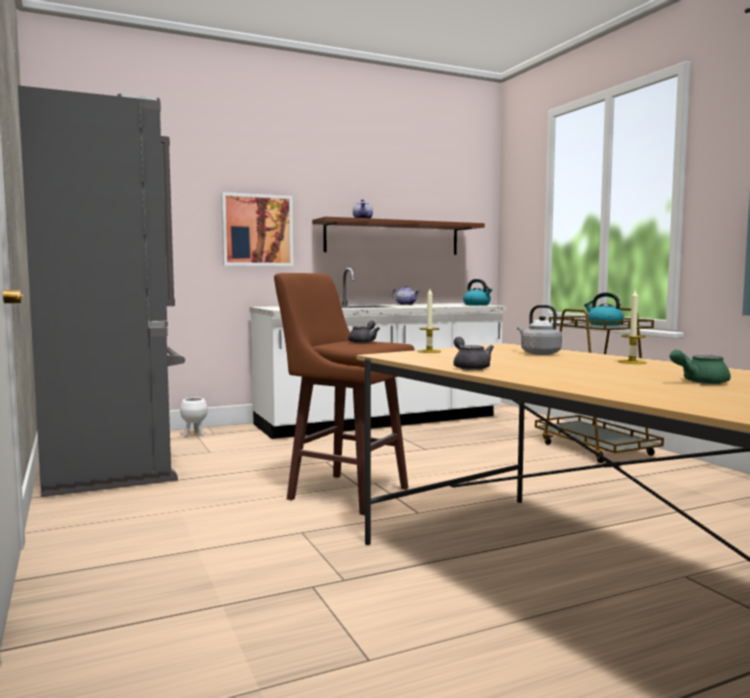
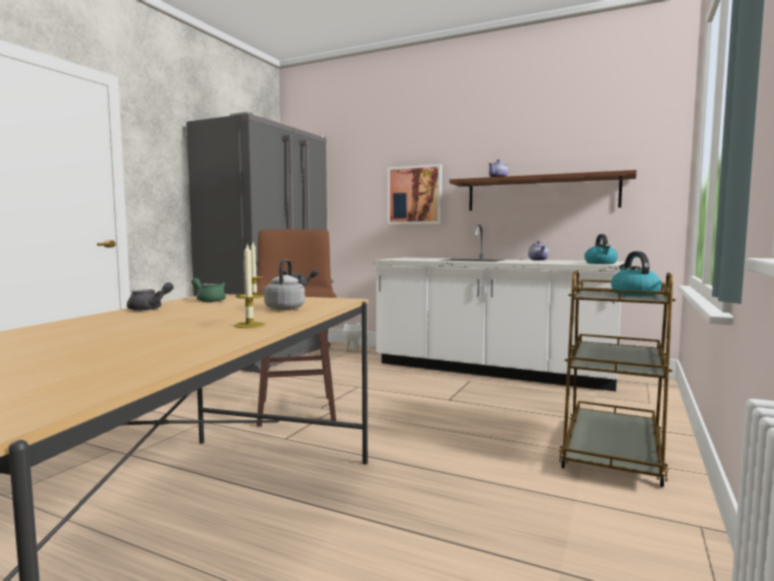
camera: 50 degrees right, 0 degrees up
green teapot [670,350,731,384] -> green teapot moved to [191,278,226,302]

